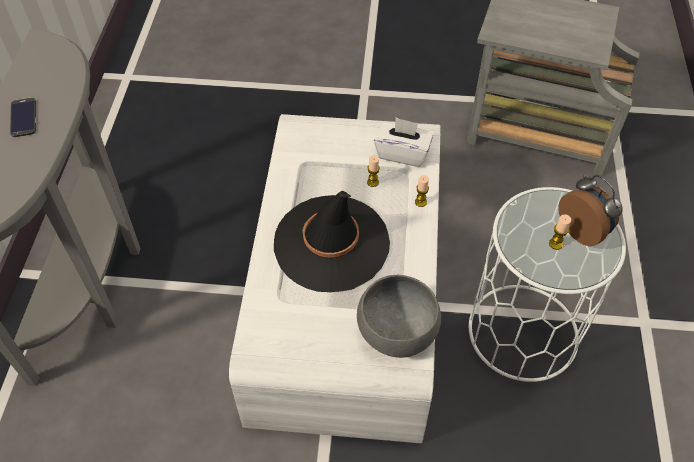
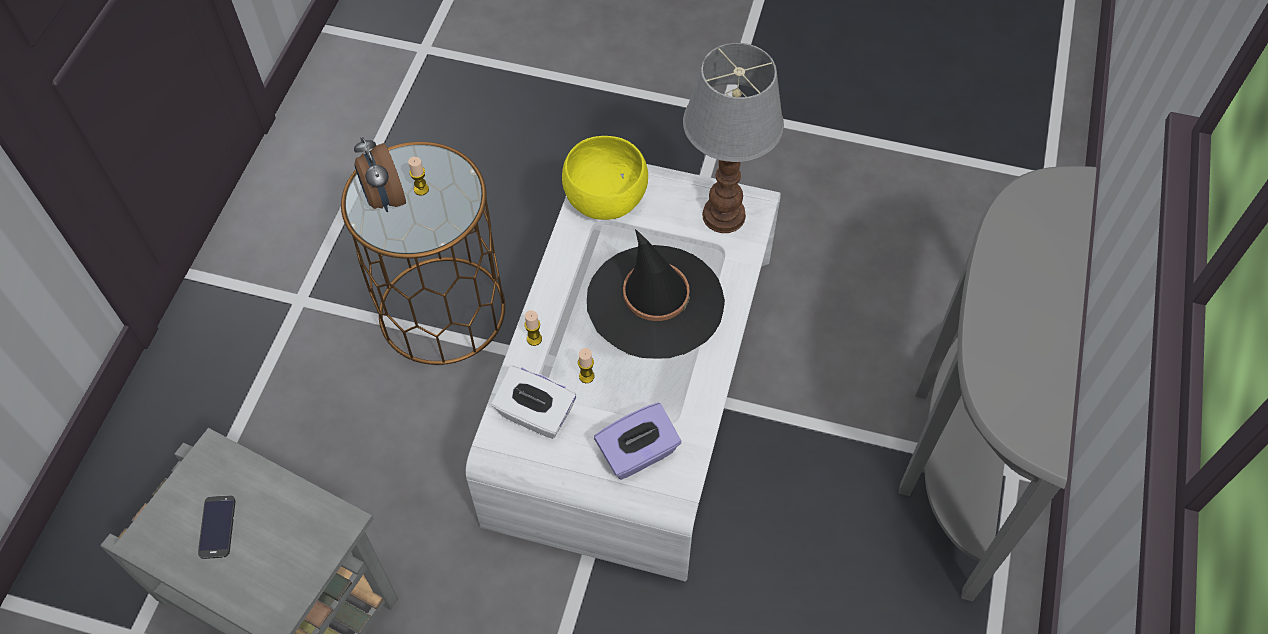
camera: 170 degrees left, 5 degrees up
phone [10,97,36,137] -> phone moved to [198,495,235,559]
grey bowl [357,275,441,358] -> yellow bowl [562,136,648,220]
white side table [469,187,626,382] -> brown side table [341,142,505,365]
none -> purple tissue box [594,403,681,480]
none -> table lamp [683,43,784,233]

